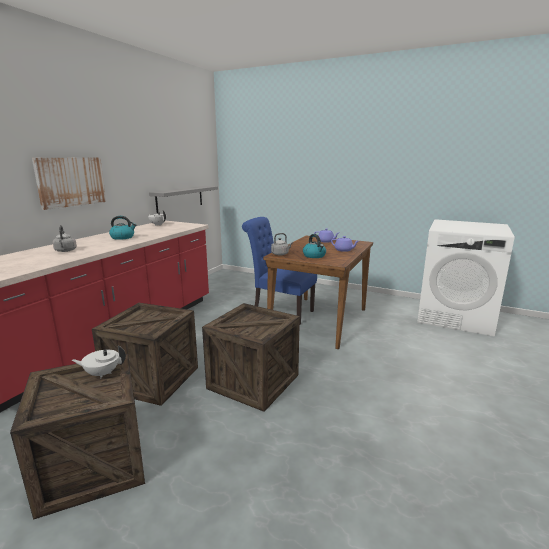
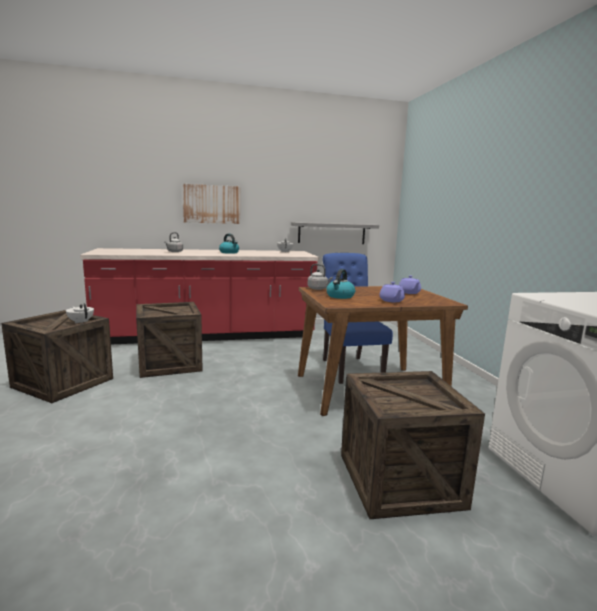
camera: 50 degrees right, 5 degrees down
crate [202,303,300,412] -> crate moved to [341,371,485,519]

